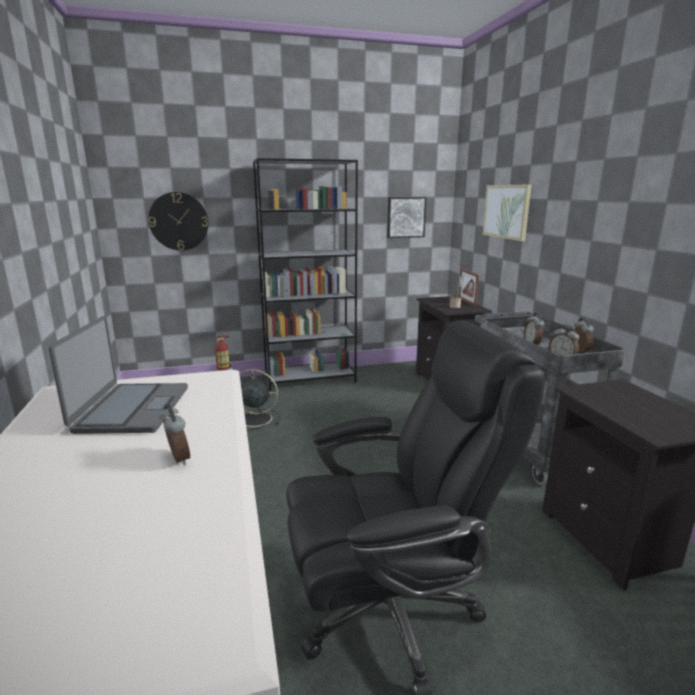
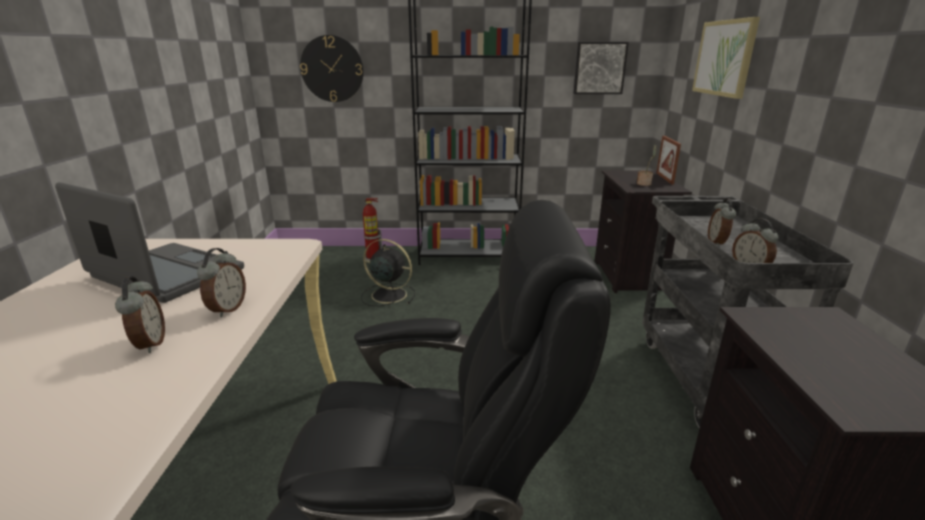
camera: 15 degrees right, 5 degrees up
laptop [48,316,188,434] -> laptop turned 75 degrees counterclockwise [55,182,244,303]
alarm clock [574,318,594,353] -> alarm clock moved to [197,248,246,317]

